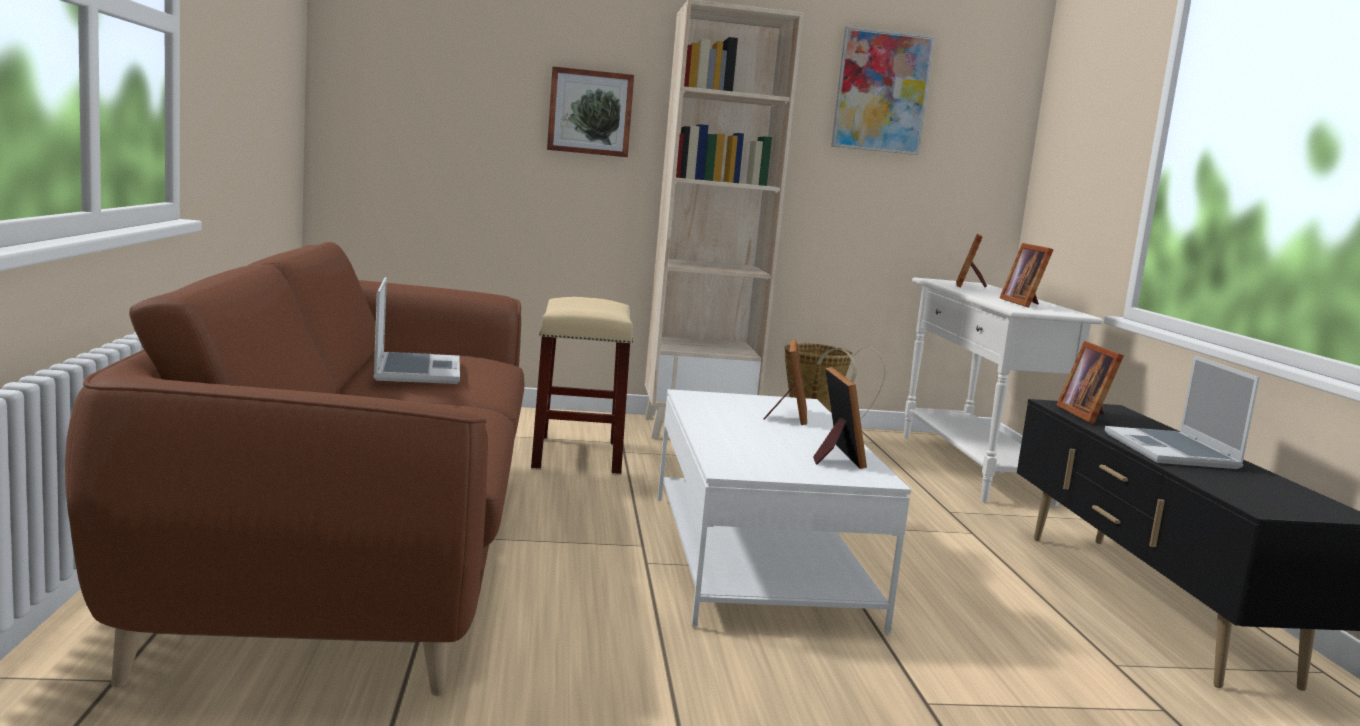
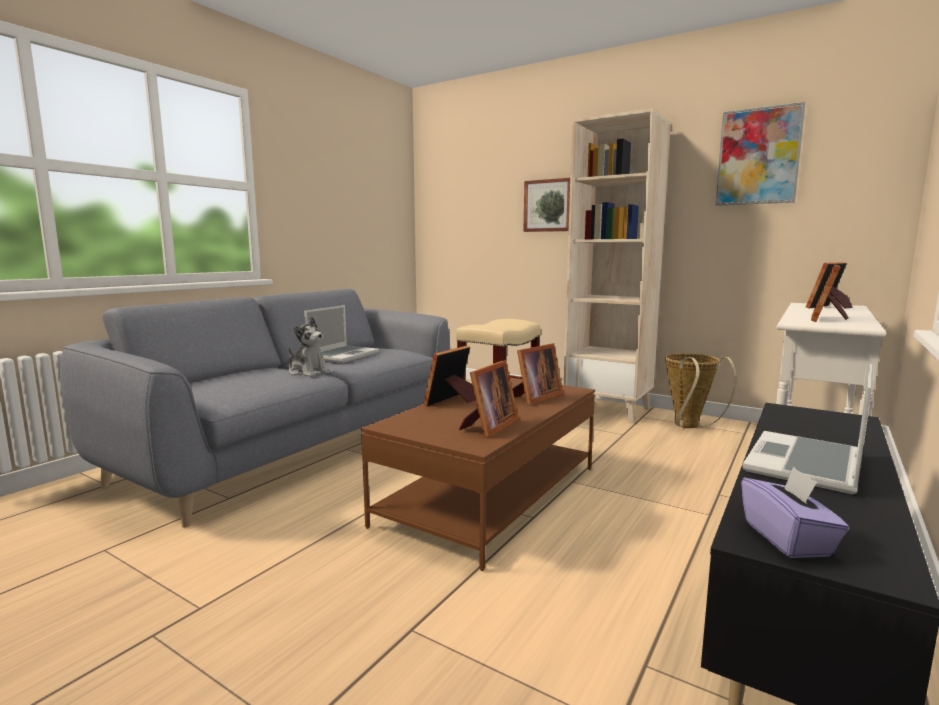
camera: 40 degrees right, 0 degrees up
brown sofa [65,242,524,696] -> grey sofa [60,289,450,528]
white coffee table [658,389,911,635] -> brown coffee table [361,378,595,571]
picture frame [1056,341,1124,424] -> picture frame moved to [423,346,476,407]
none -> plush toy [289,316,331,377]
none -> purple tissue box [741,467,849,558]

